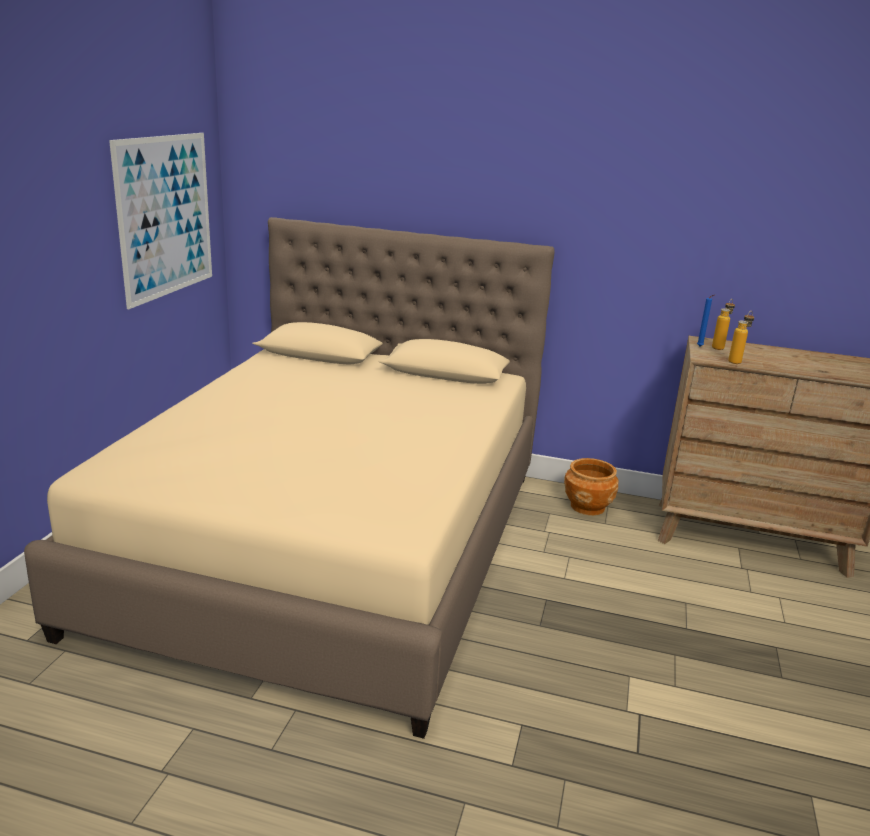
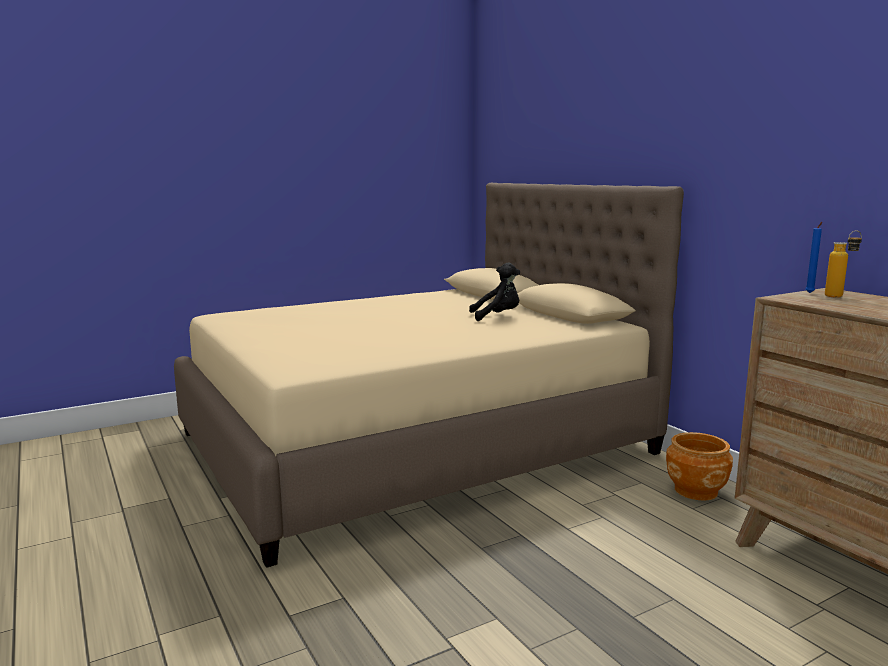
camera: 45 degrees right, 10 degrees down
picture [109,133,212,309] -> none
bottle [728,311,754,364] -> none
none -> black plush toy [469,263,520,321]

